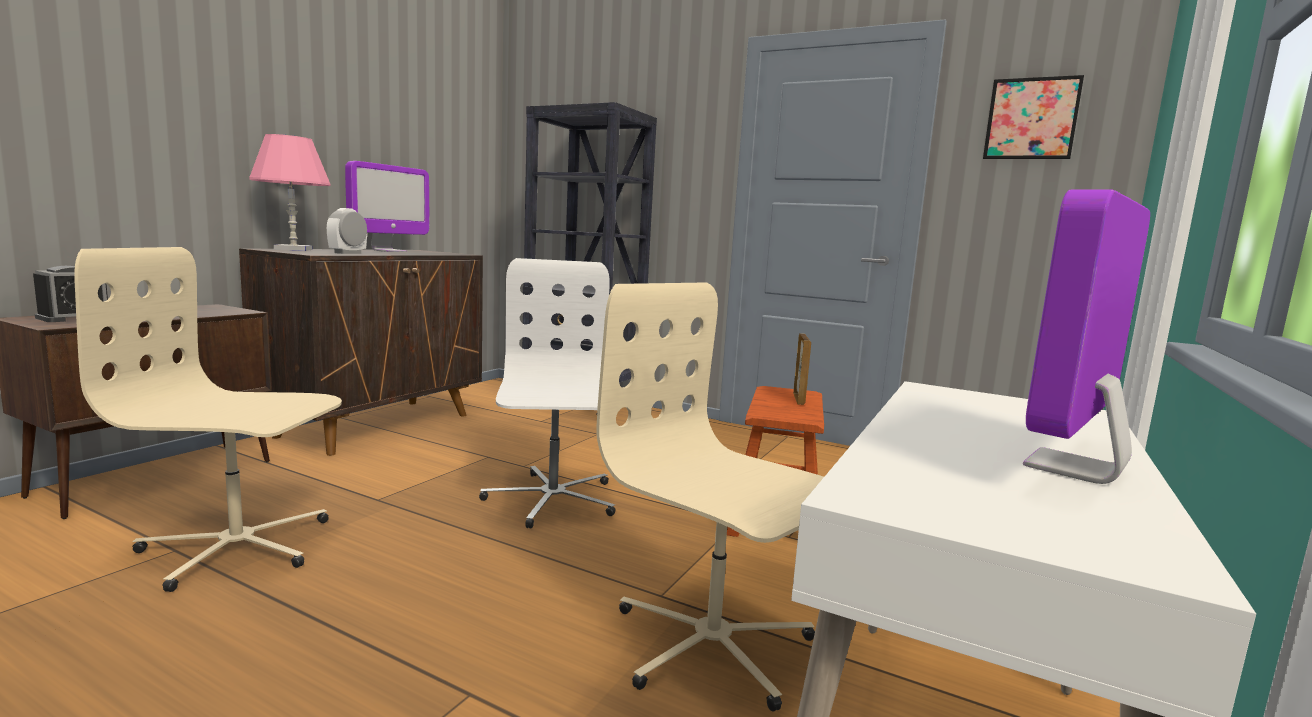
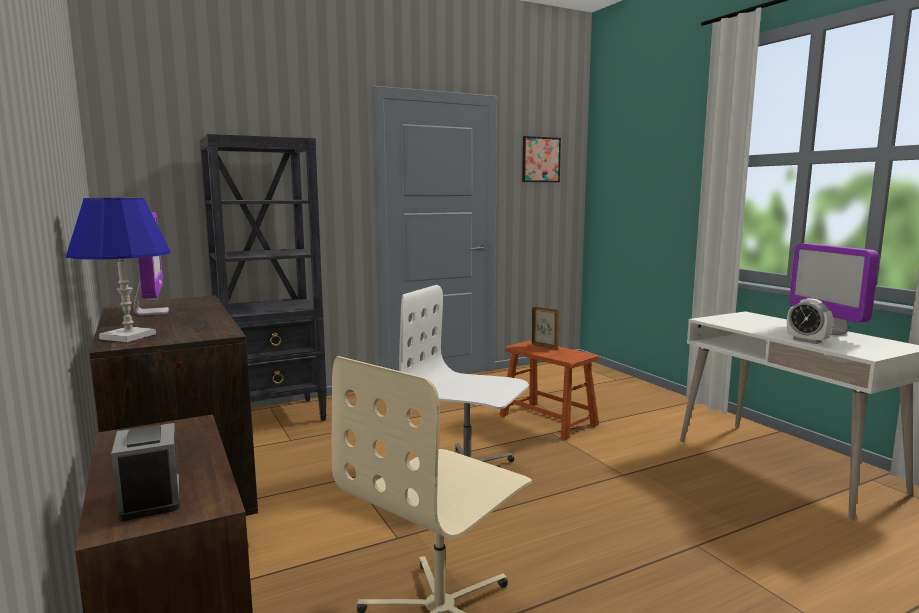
camera: 55 degrees left, 0 degrees up
pink table lamp [249,134,331,251] -> blue table lamp [66,198,170,342]
alarm clock [327,208,367,254] -> alarm clock moved to [787,298,833,344]
beige office chair [597,282,824,711] -> none

